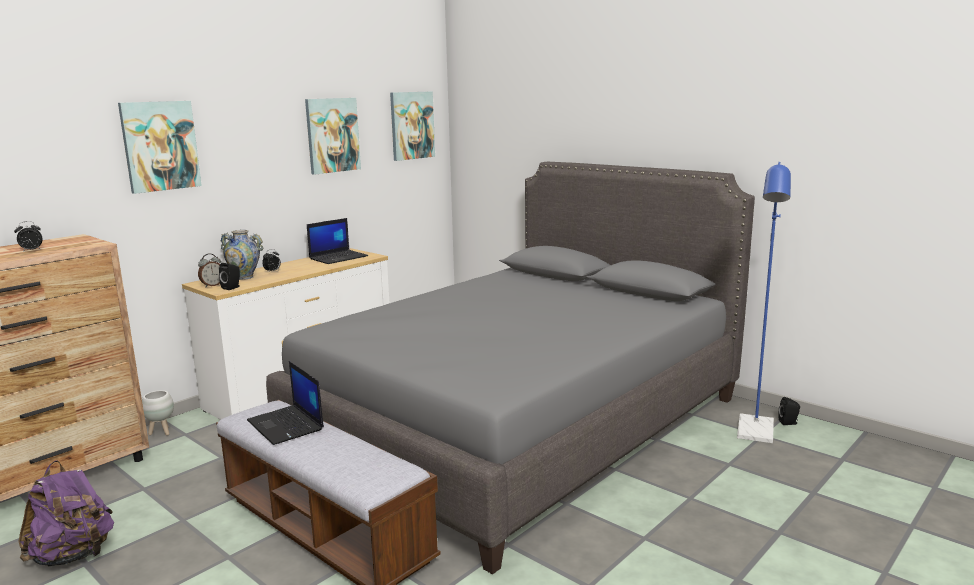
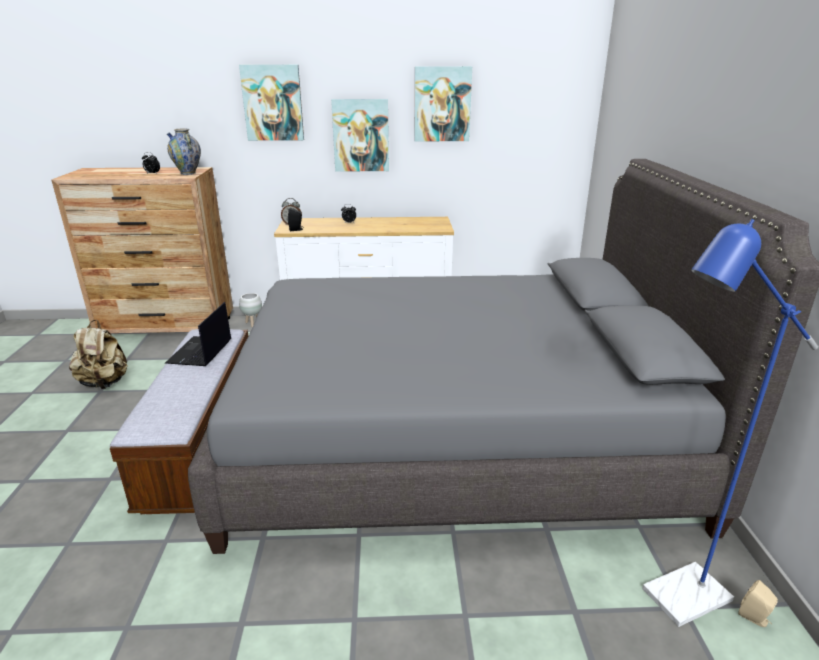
camera: 45 degrees right, 10 degrees up
purple backpack [19,460,114,567] -> beige backpack [69,320,127,389]
vase [220,230,263,280] -> vase moved to [167,128,201,175]
laptop [307,218,368,264] -> none
picture [390,92,435,161] -> picture moved to [331,99,389,172]
black speaker [778,397,800,425] -> beige speaker [738,580,778,627]

